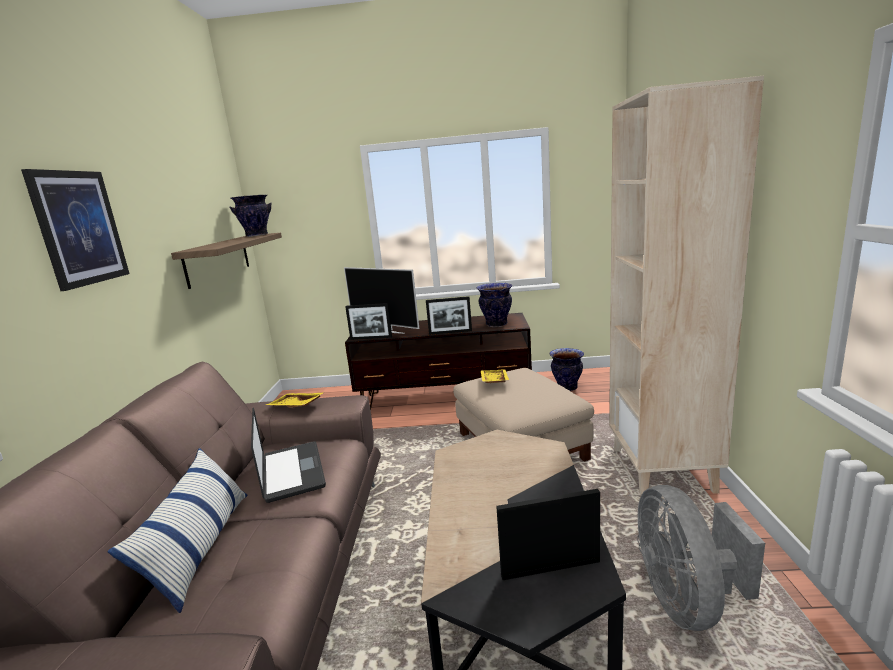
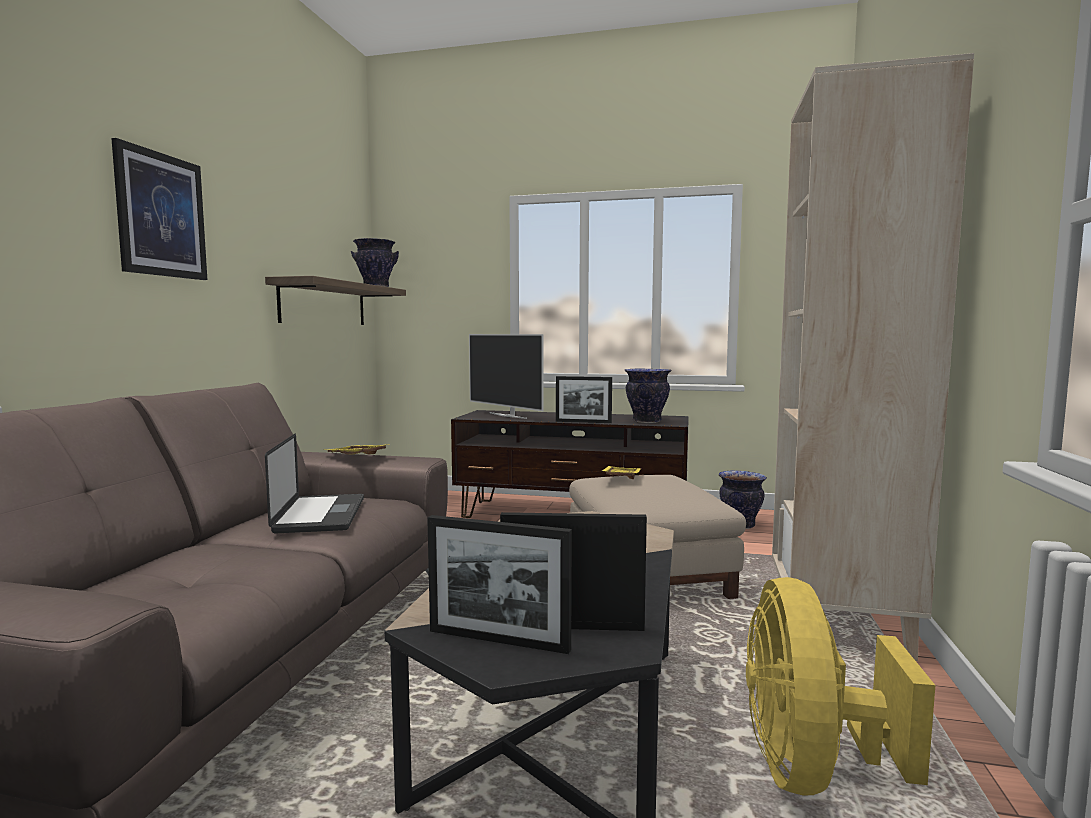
camera: 10 degrees right, 10 degrees down
pillow [107,448,248,613] -> none
picture frame [345,303,392,340] -> picture frame moved to [427,515,572,654]
grey fan [637,485,765,631] -> yellow fan [746,577,935,796]

